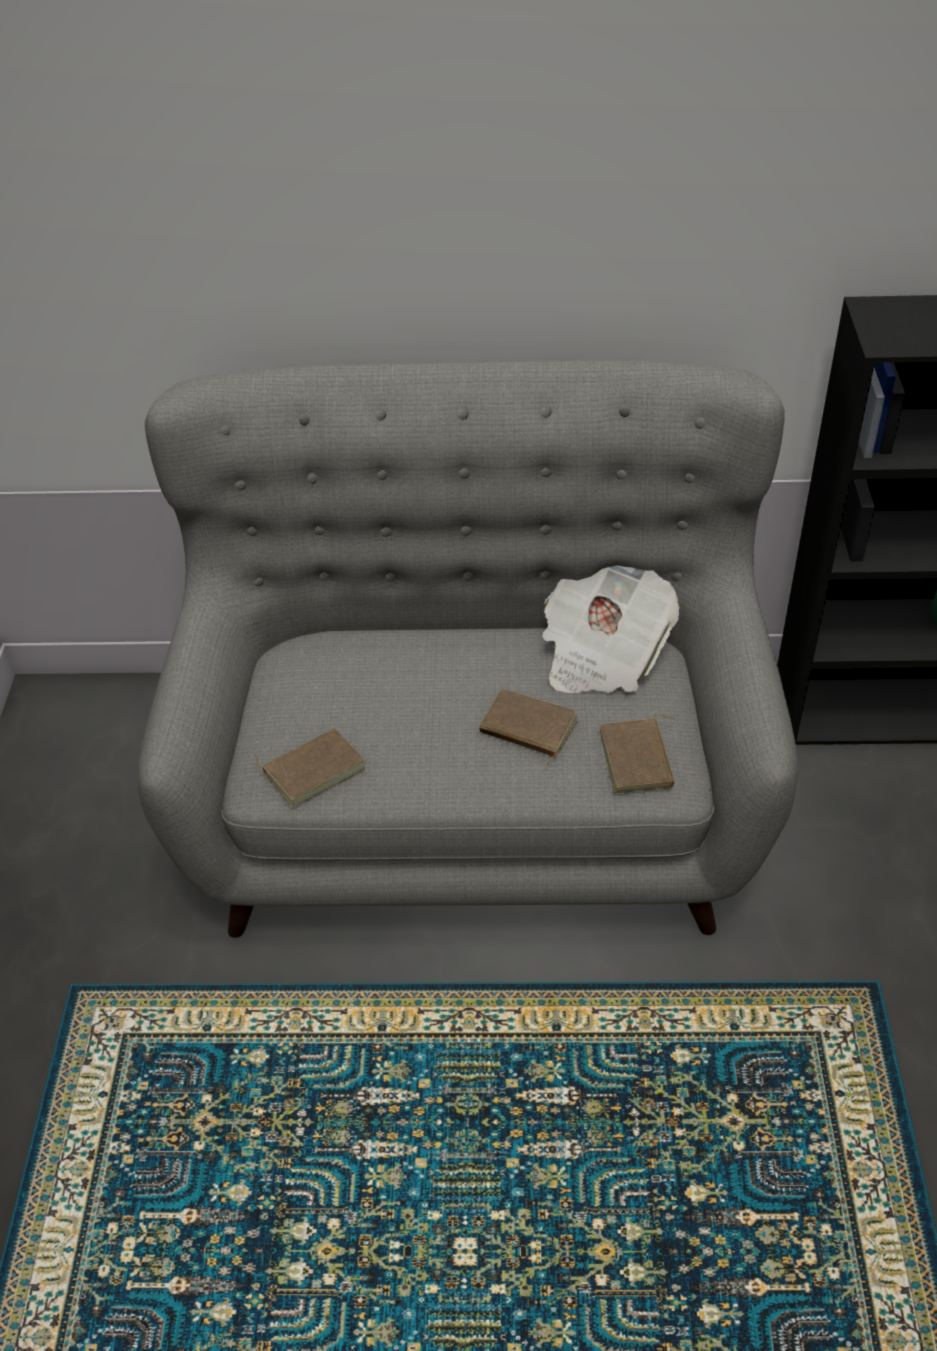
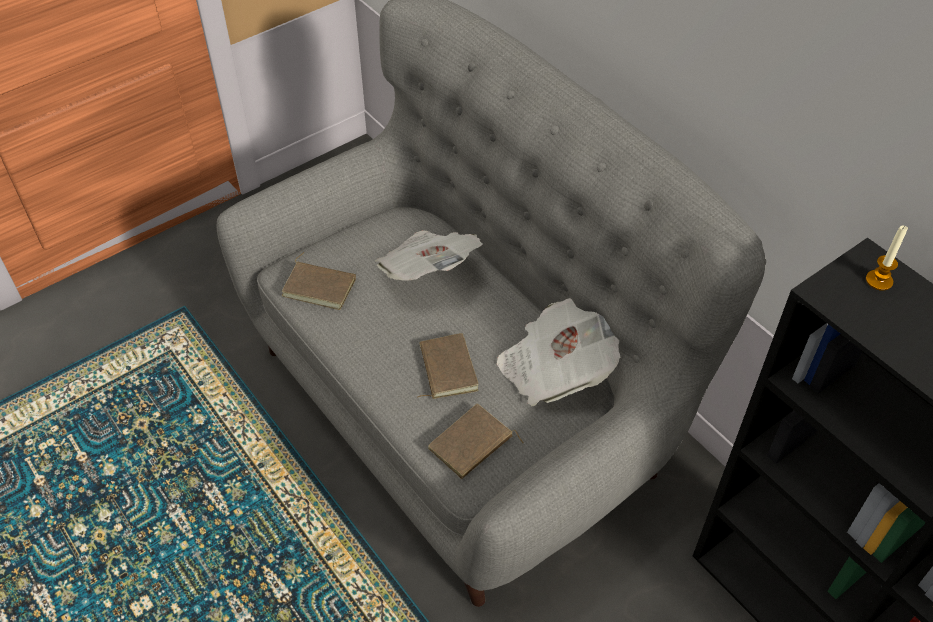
camera: 50 degrees right, 5 degrees up
none -> newspaper [375,230,483,281]
none -> candle [866,225,908,291]

